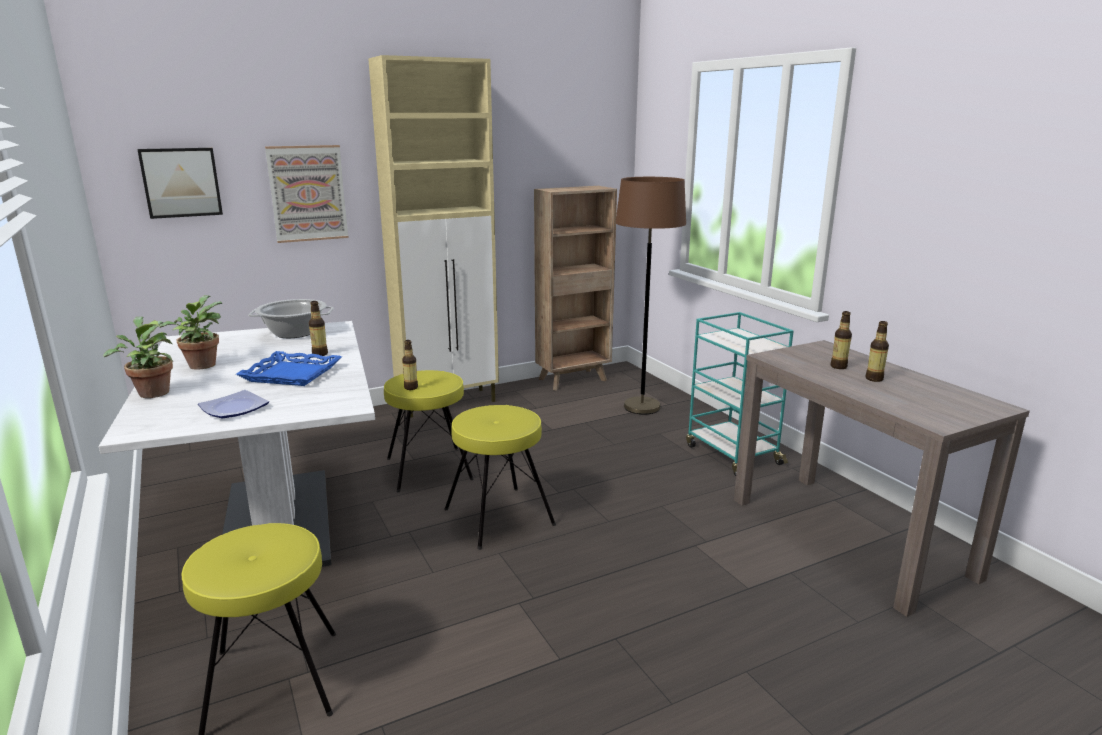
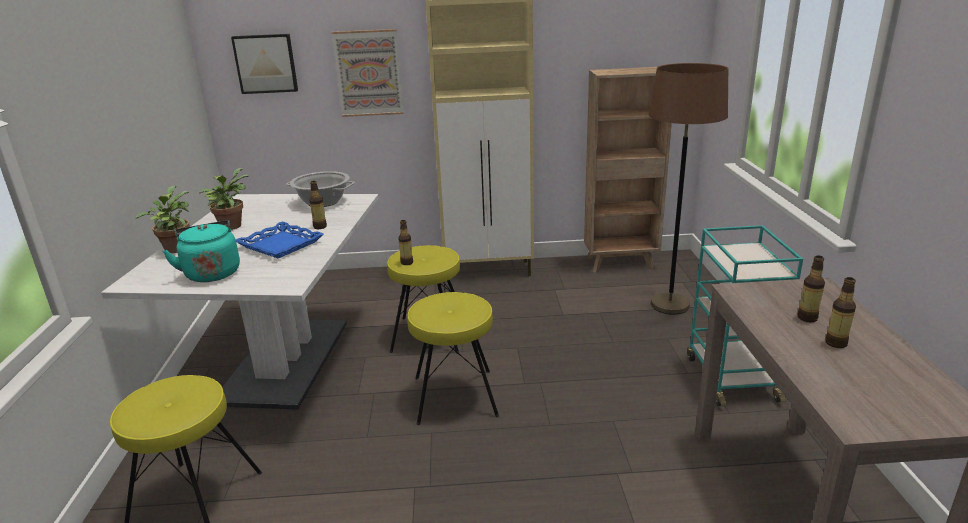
camera: 25 degrees right, 5 degrees up
plate [198,390,269,418] -> turquoise kettle [162,220,240,282]

